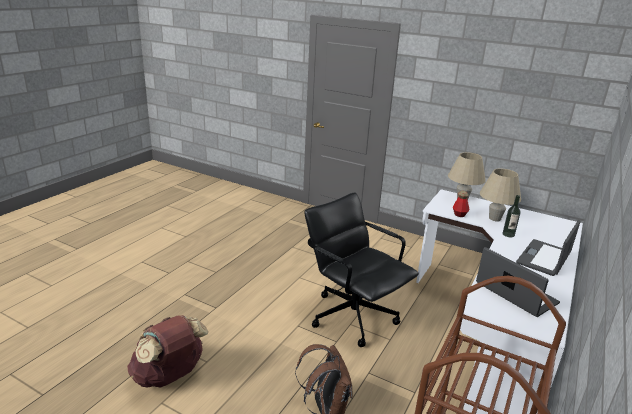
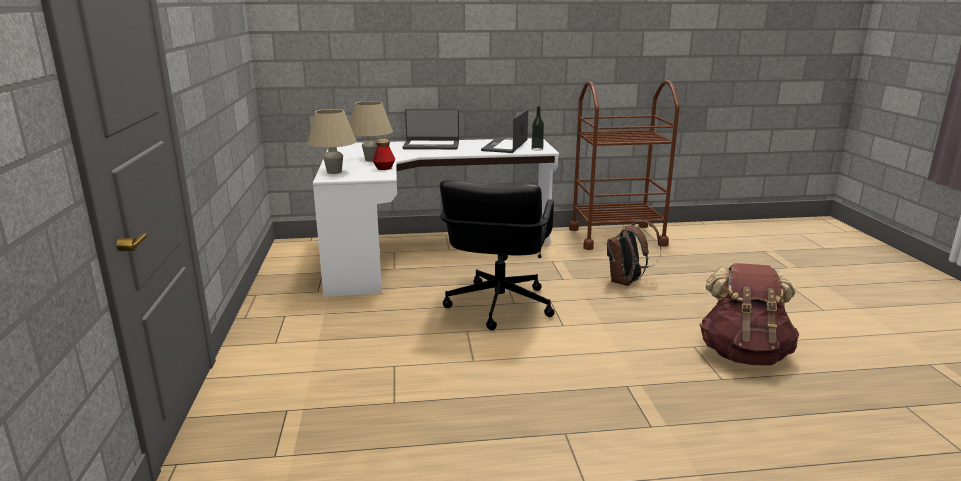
camera: 125 degrees left, 5 degrees down
bottle [503,195,520,237] -> bottle moved to [532,106,544,151]

